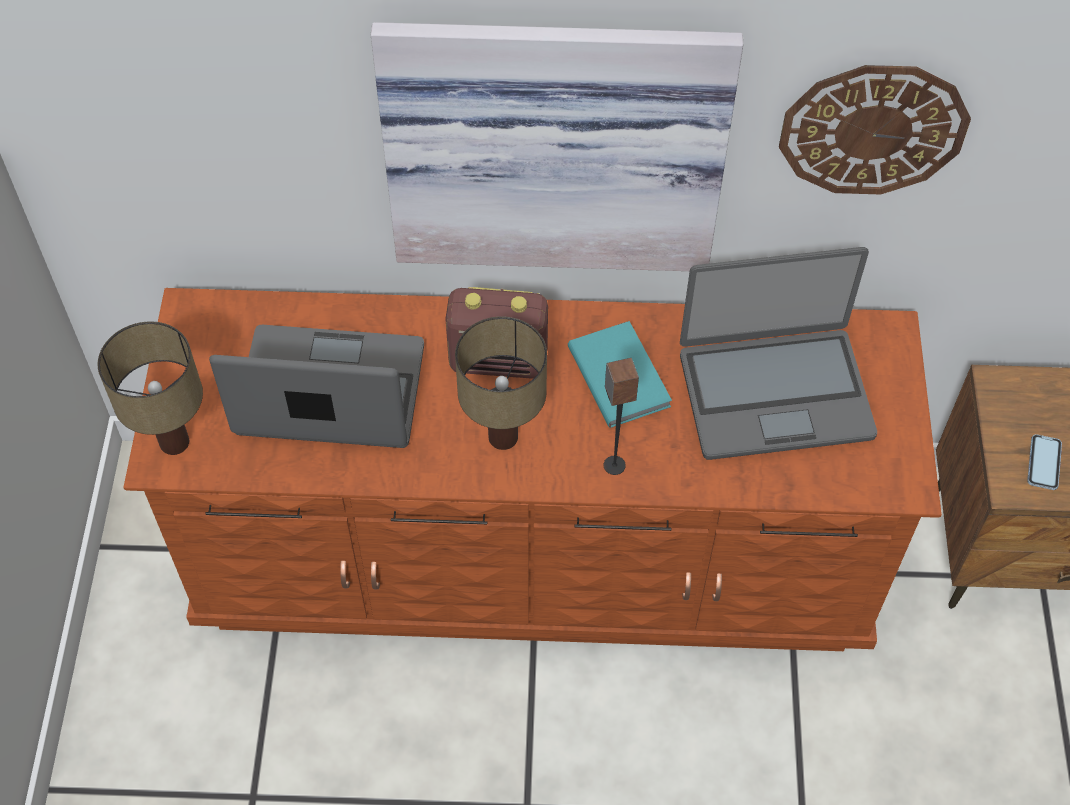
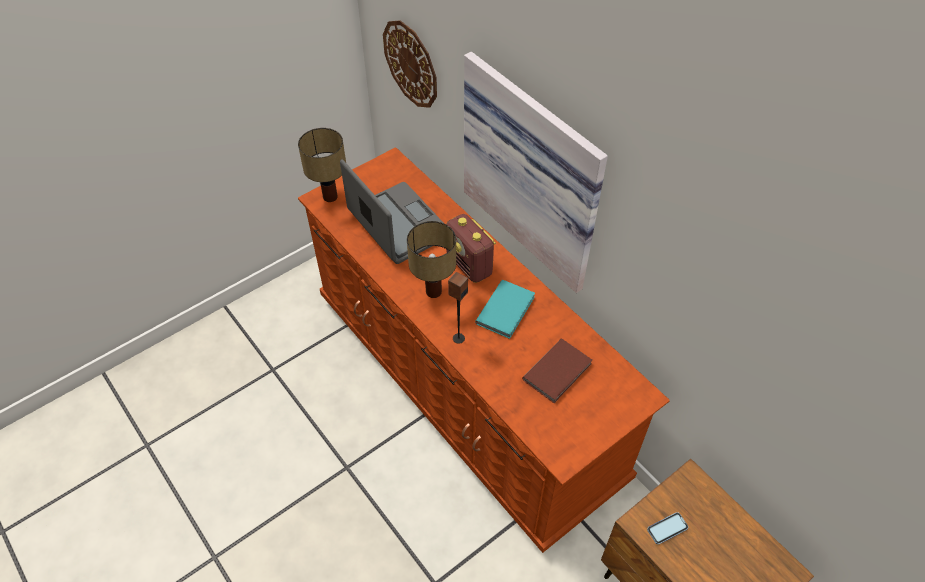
camera: 50 degrees right, 5 degrees down
laptop [680,247,877,460] -> brown book [522,339,592,403]
wall clock [779,65,971,195] -> wall clock moved to [383,20,437,108]

